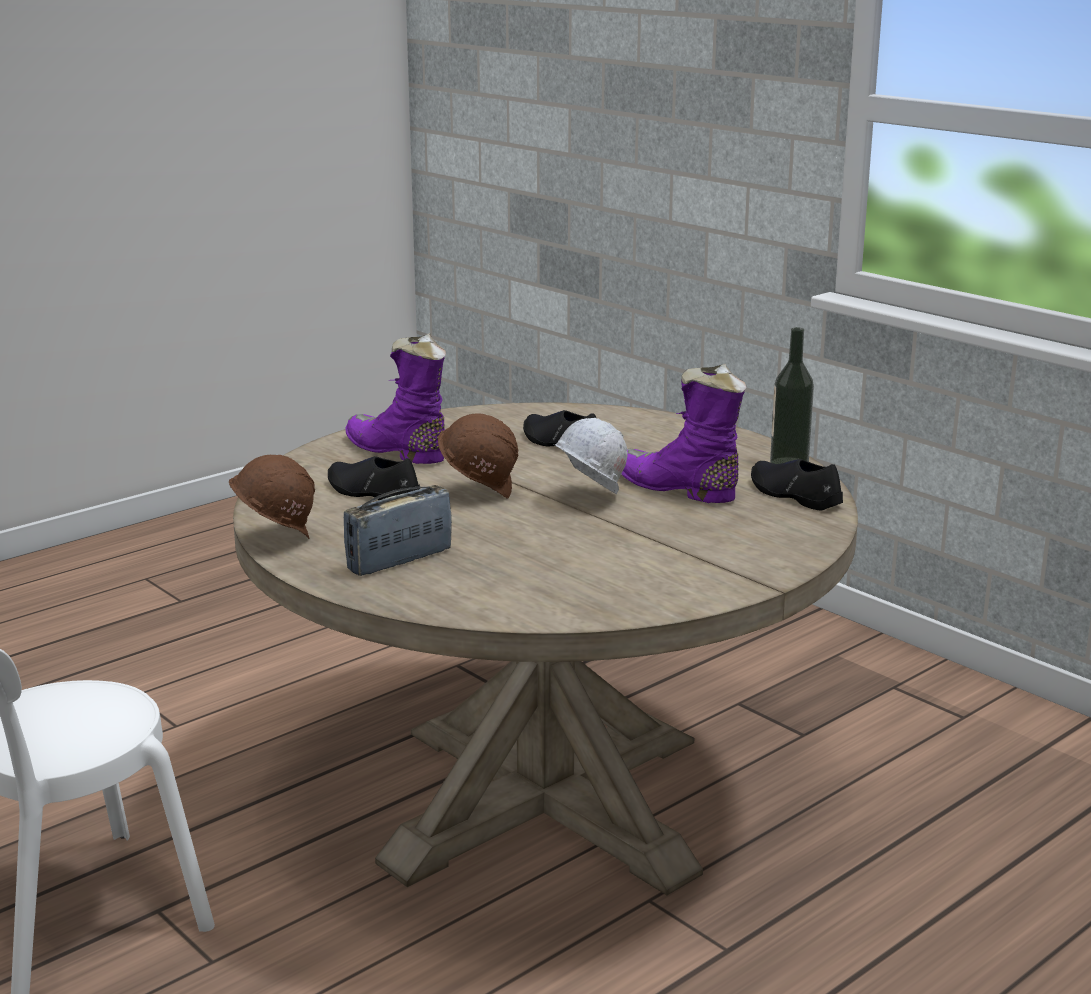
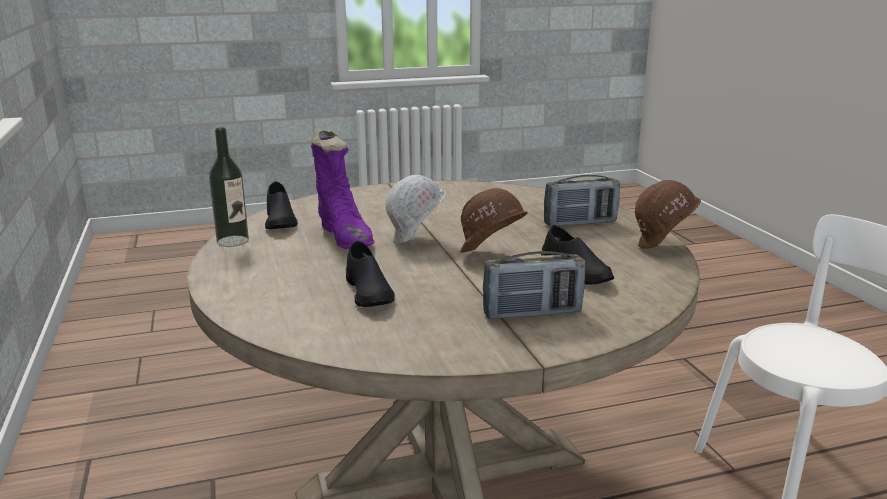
camera: 155 degrees left, 0 degrees up
purple boot [345,333,446,464] -> radio [483,251,586,320]

